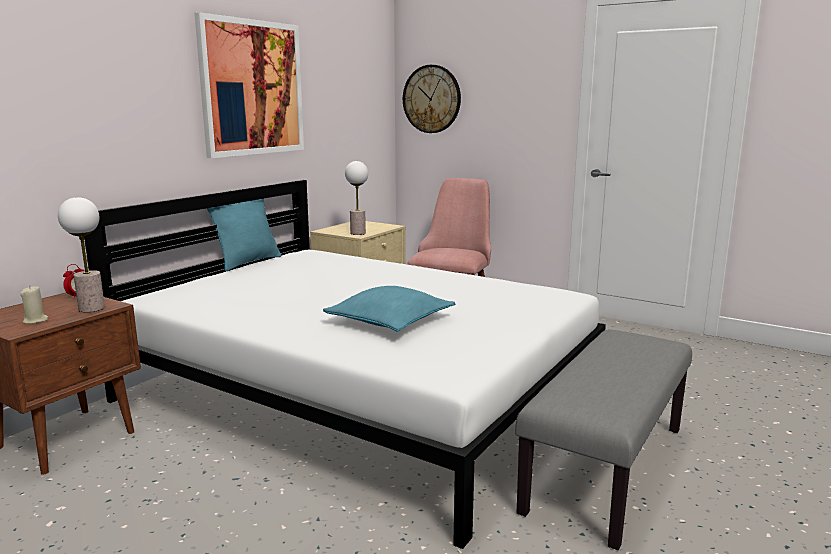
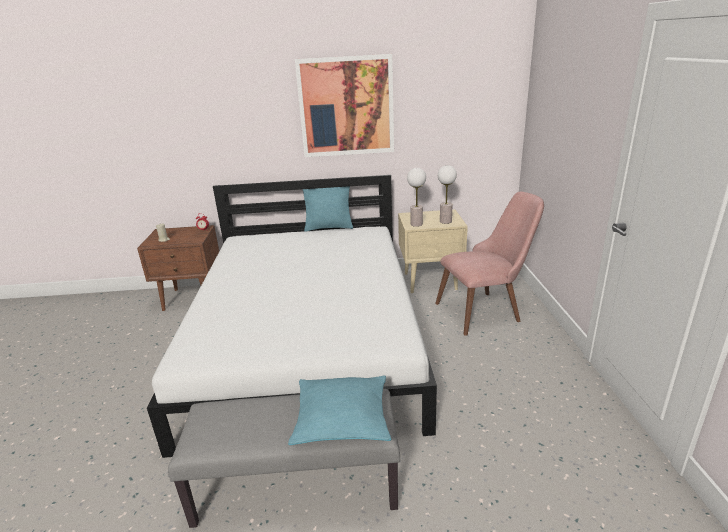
camera: 55 degrees right, 10 degrees up
table lamp [58,197,105,312] -> table lamp moved to [438,165,457,224]
turquoise pillow [323,286,455,332] -> turquoise pillow moved to [288,375,391,445]
wall clock [403,65,461,133] -> none

